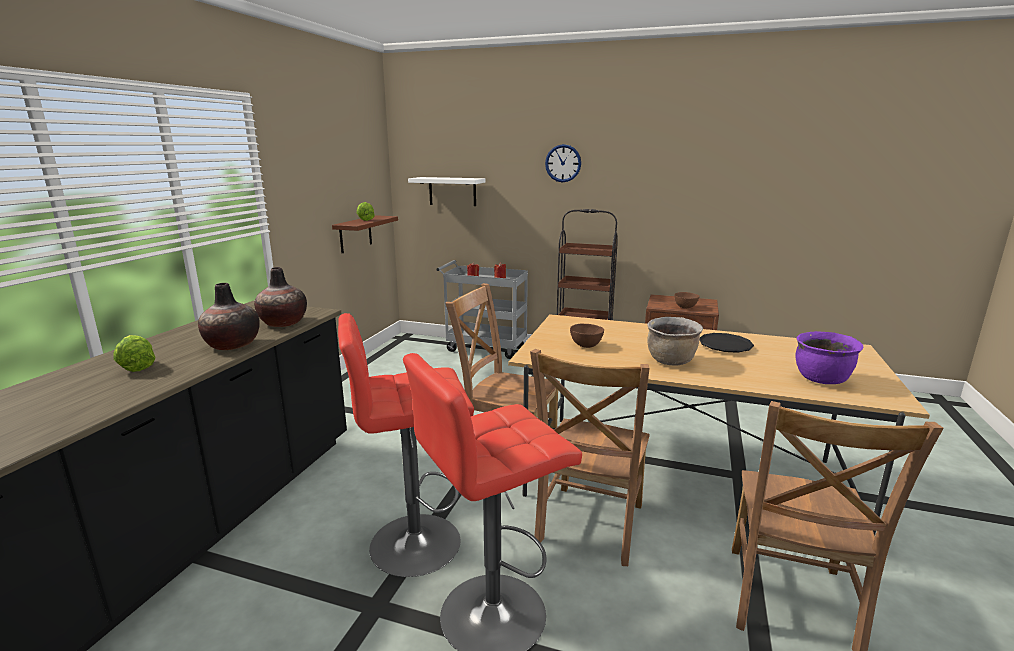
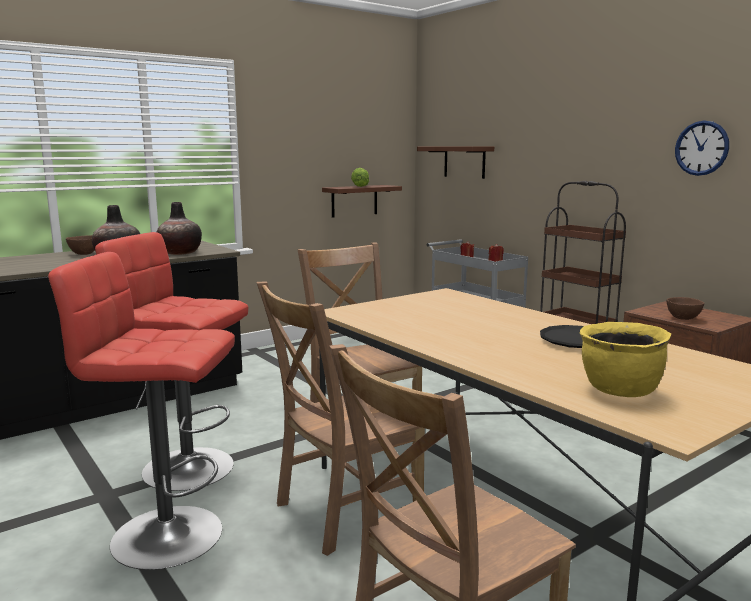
camera: 35 degrees right, 5 degrees down
lettuce [114,335,155,372] -> none
white shelf [408,177,485,206] -> brown shelf [417,146,494,179]
wall clock [545,144,581,182] -> wall clock moved to [675,121,729,176]
brown bowl [570,324,604,348] -> brown bowl moved to [66,235,95,255]
brown cooking pot [647,317,703,365] -> none
purple cooking pot [795,331,864,384] -> yellow cooking pot [580,322,671,397]

